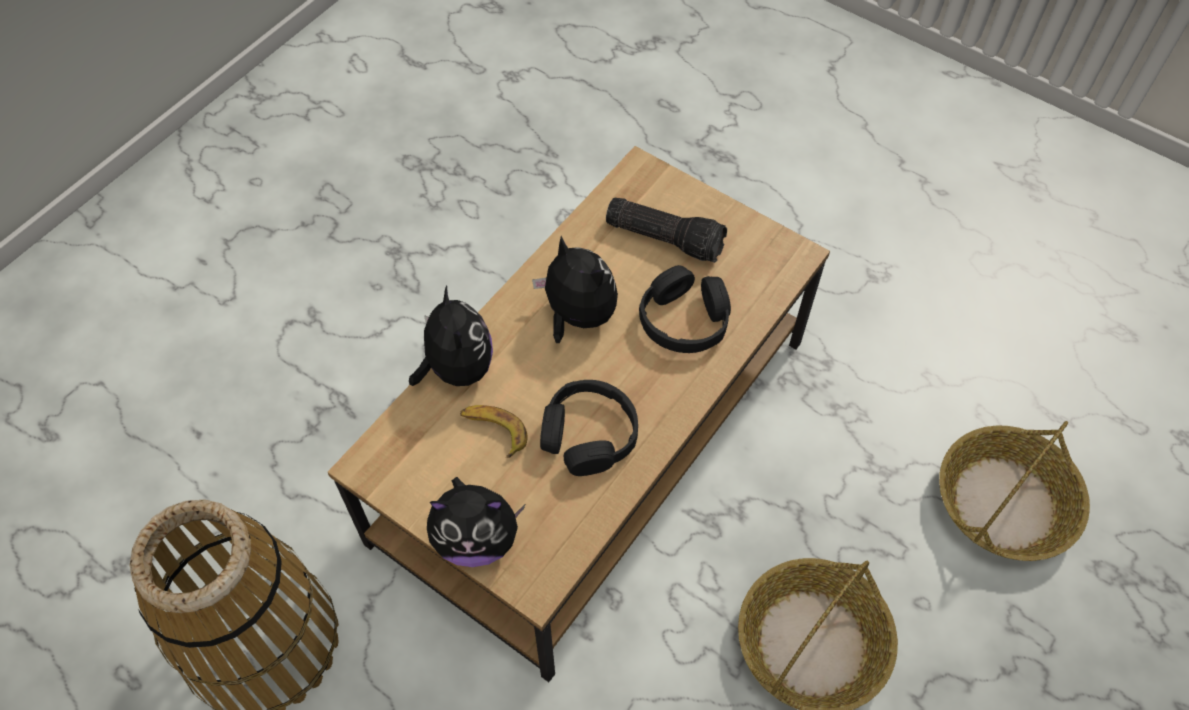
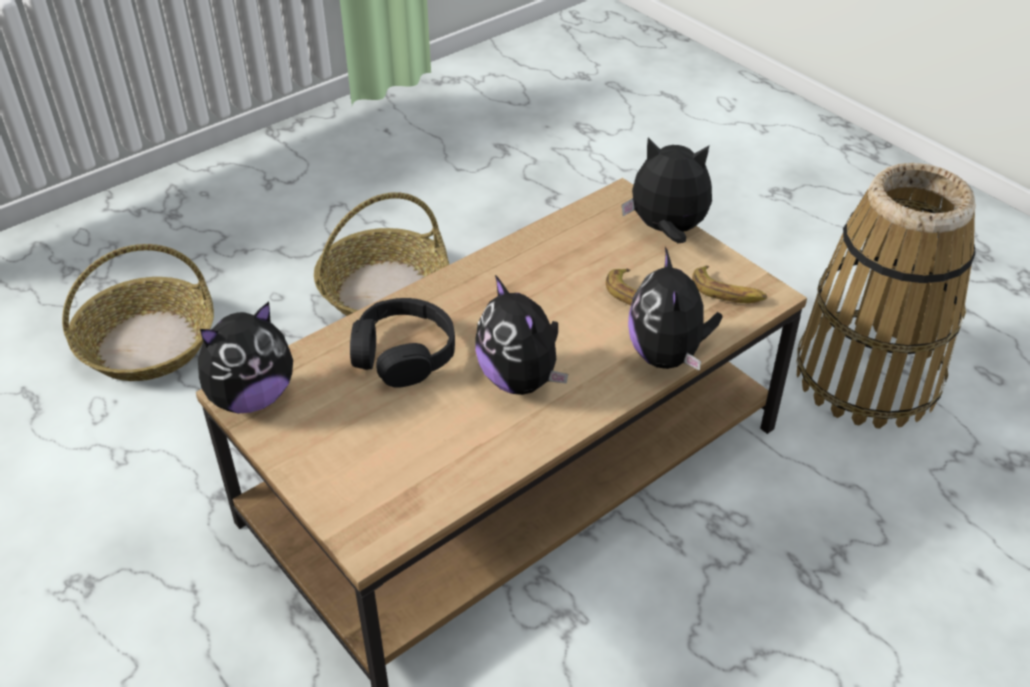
camera: 165 degrees left, 15 degrees down
black headphones [540,380,638,476] -> none
flashlight [606,198,727,263] -> none
none -> plush toy [198,302,293,413]
none -> banana [692,266,767,303]

